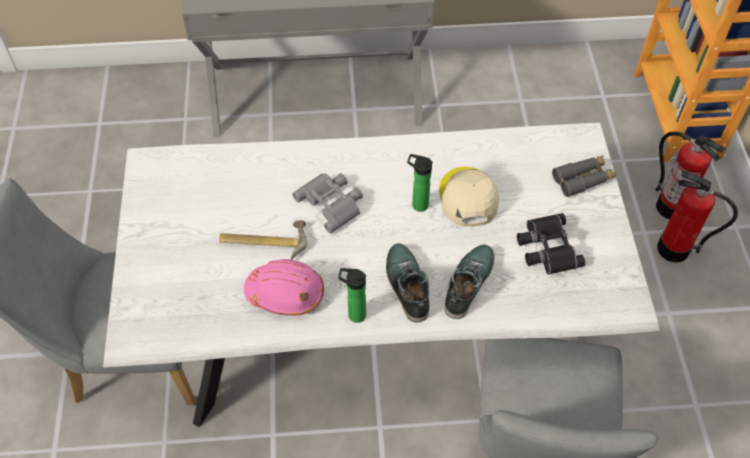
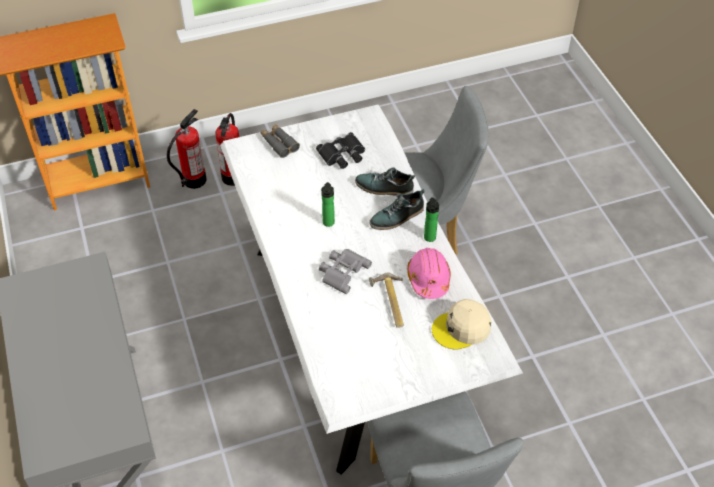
camera: 105 degrees left, 5 degrees down
beige cap [439,167,499,227] -> beige cap moved to [432,299,491,349]

